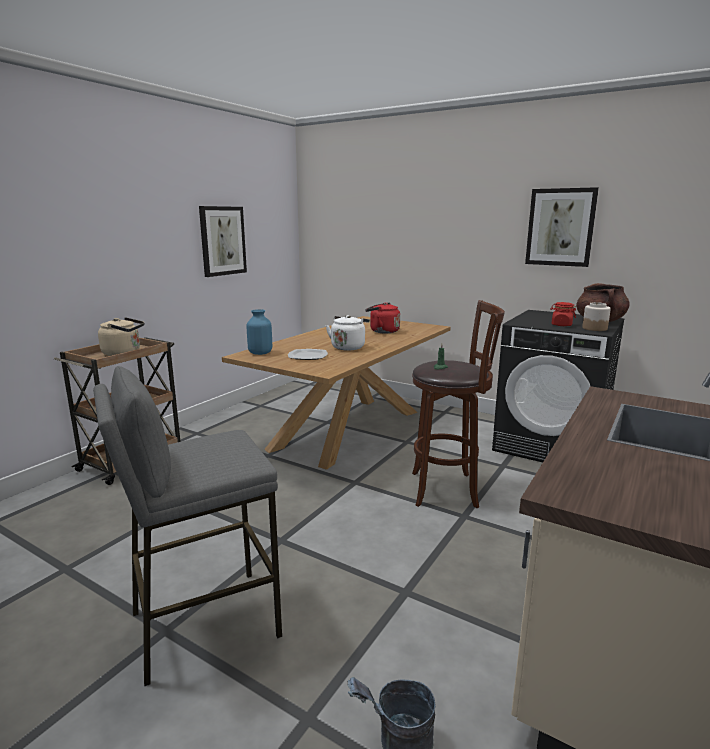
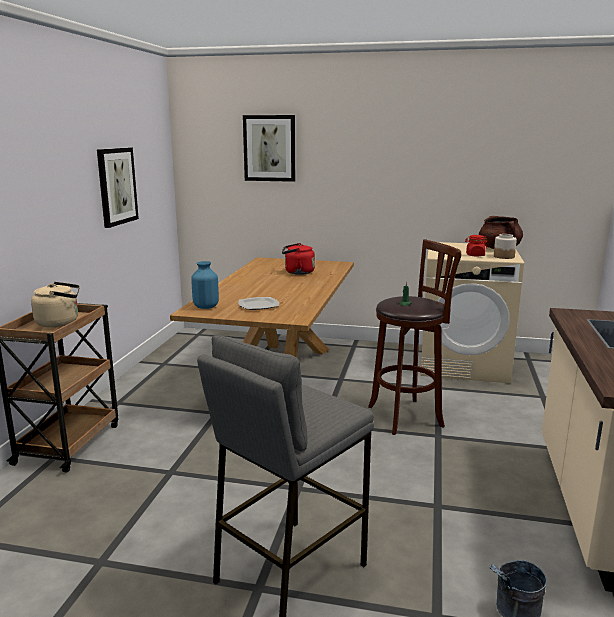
camera: 20 degrees left, 0 degrees up
white kettle [326,315,370,350] -> none
black washing machine [492,310,625,462] -> beige washing machine [420,242,524,383]
picture [525,187,599,267] -> picture moved to [243,115,295,182]

